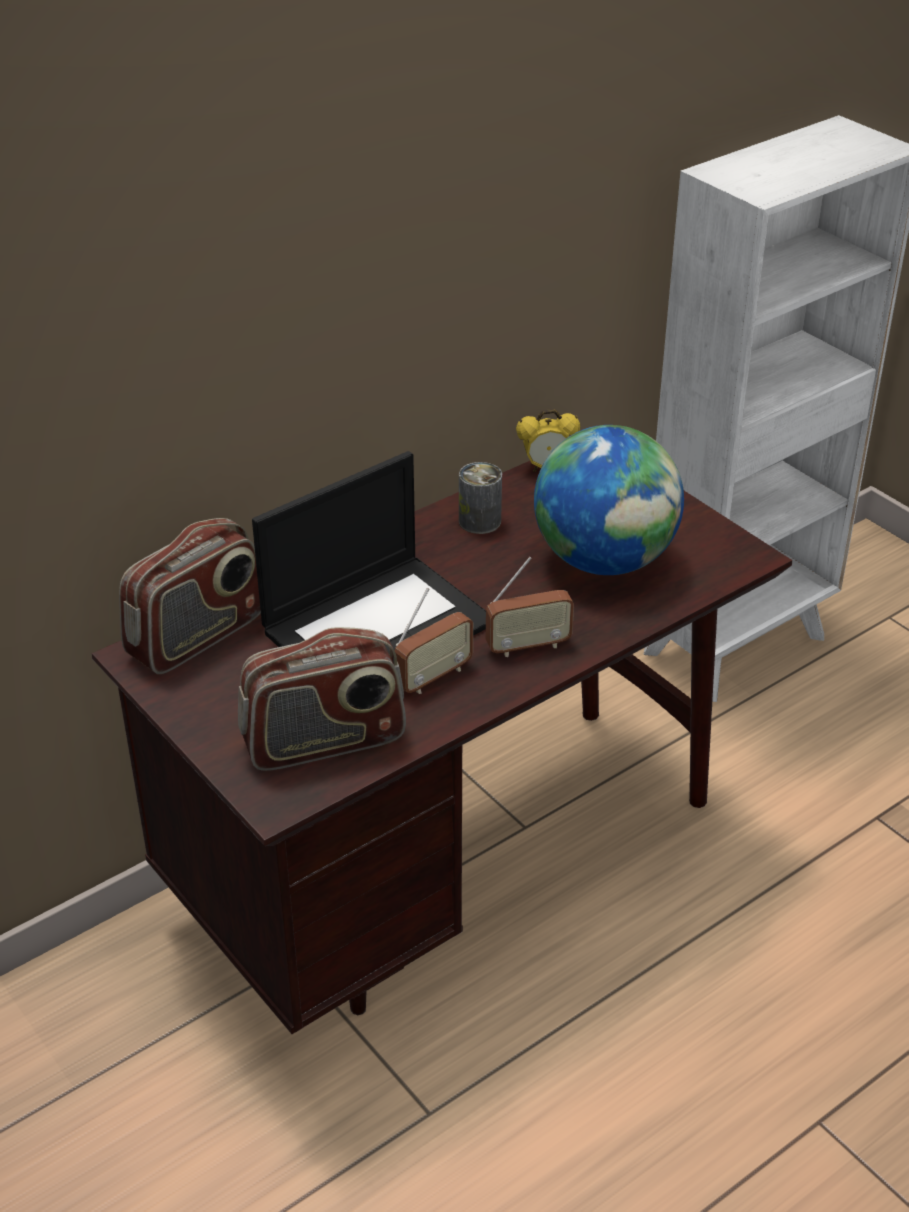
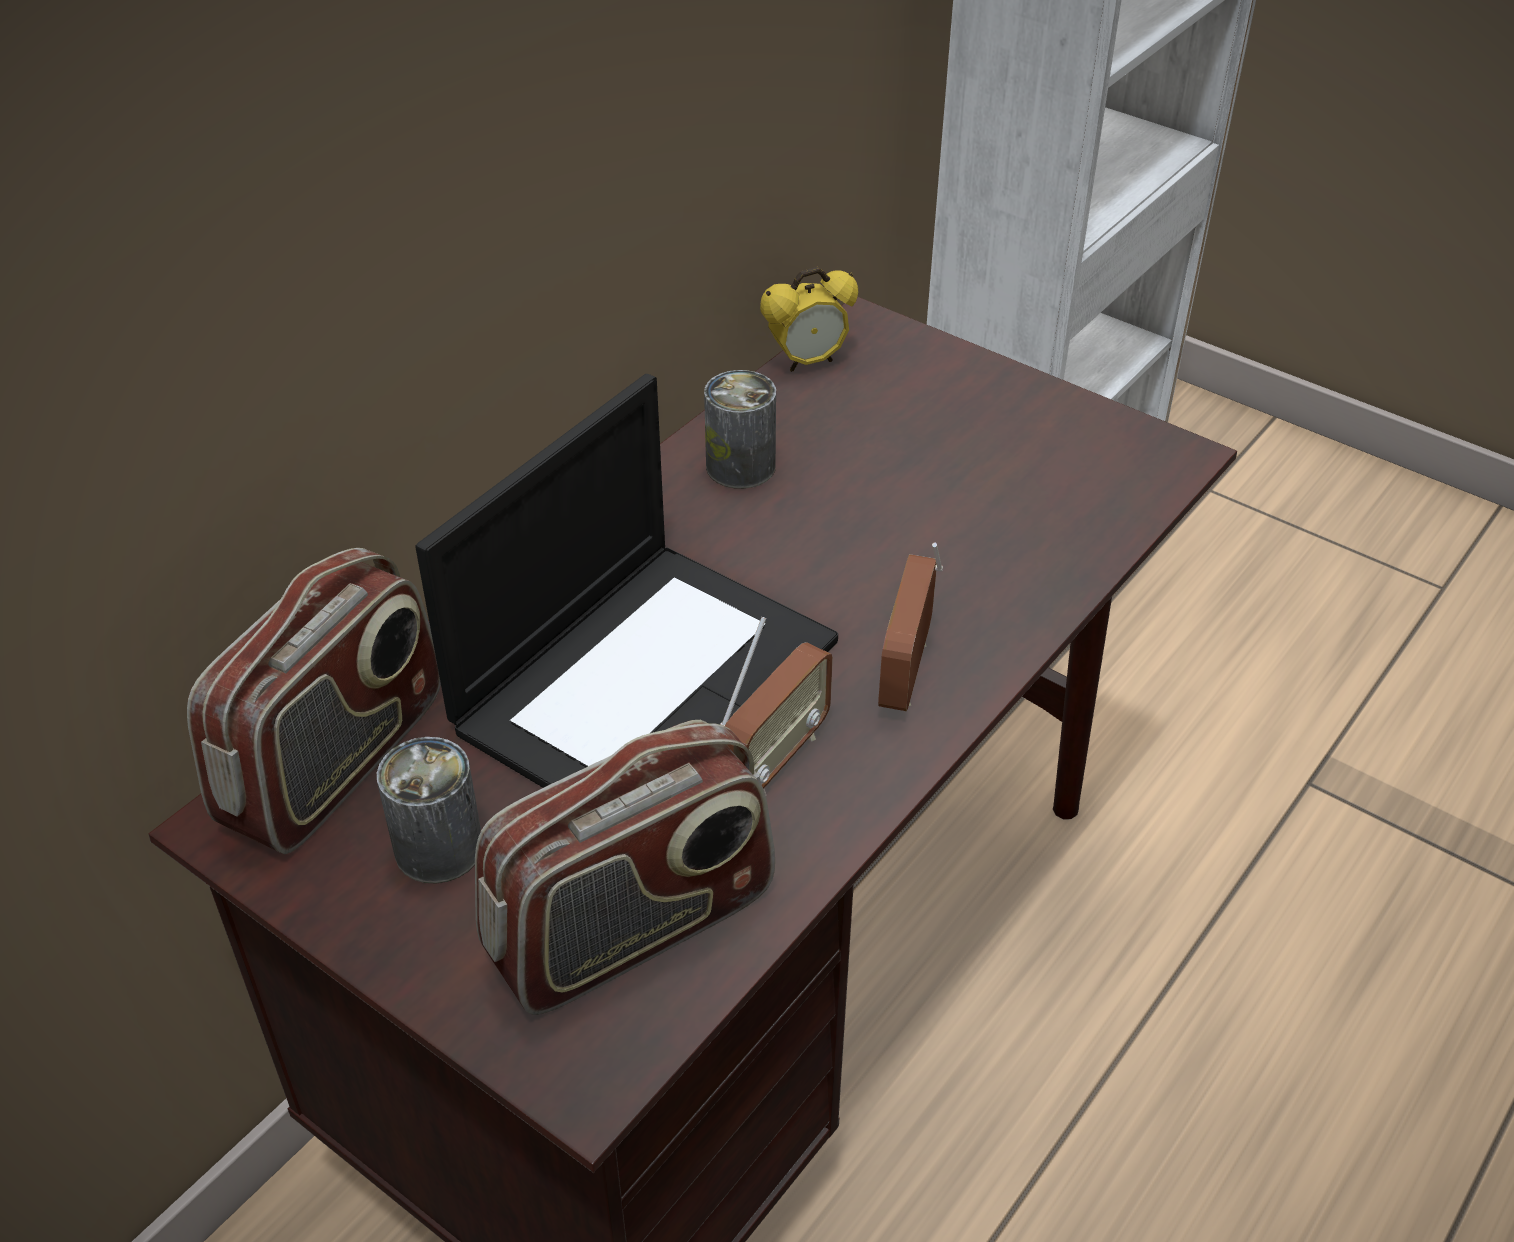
camera: 15 degrees left, 5 degrees up
radio [486,557,574,657] -> radio turned 135 degrees clockwise [878,542,943,711]
globe [534,425,684,575] -> none
none -> can [377,737,481,884]

